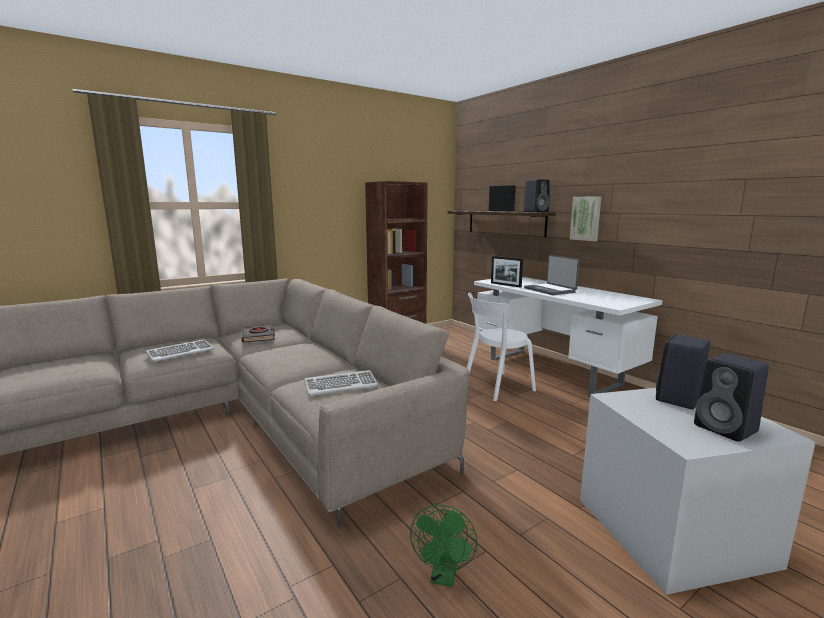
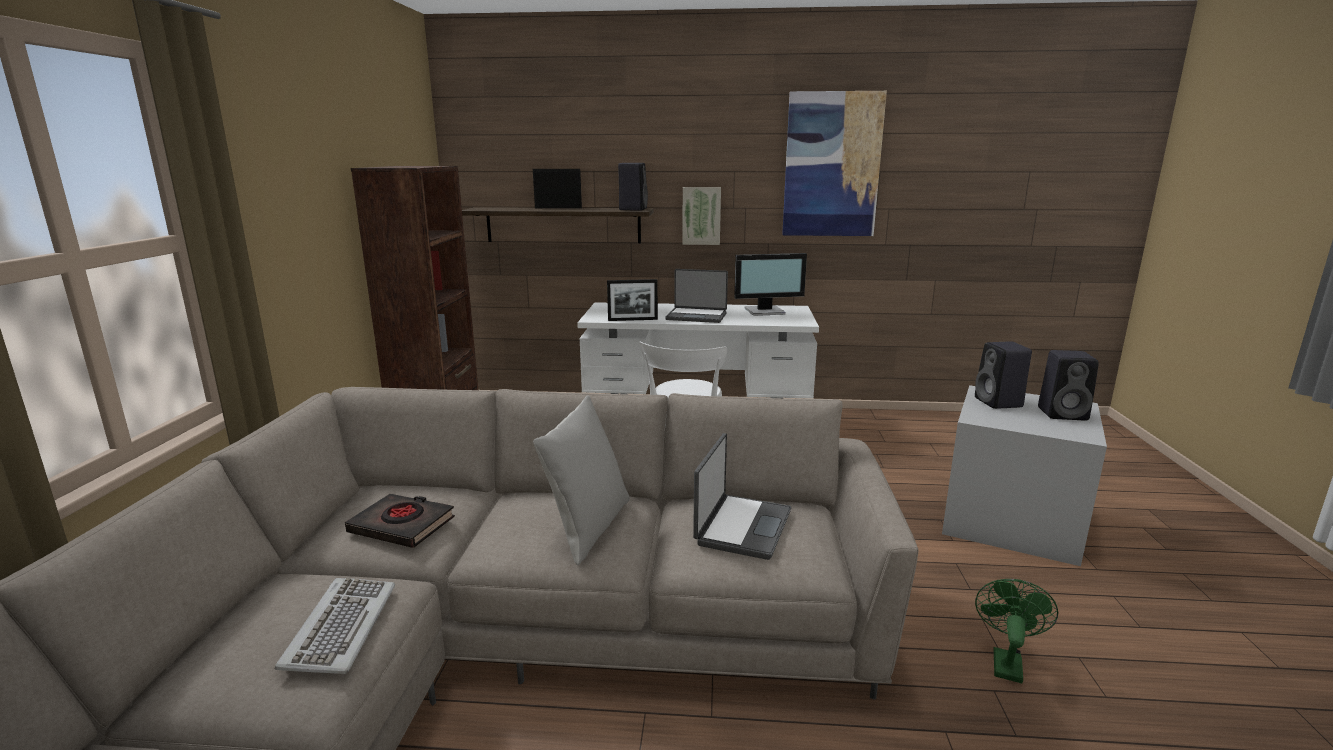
camera: 50 degrees left, 5 degrees up
keyboard [304,370,379,396] -> laptop [693,433,791,560]
green fan [410,505,477,587] -> green fan turned 120 degrees counterclockwise [975,579,1058,683]
none -> grey pillow [533,395,630,565]
none -> monitor [734,253,807,316]
none -> picture [782,91,887,236]

